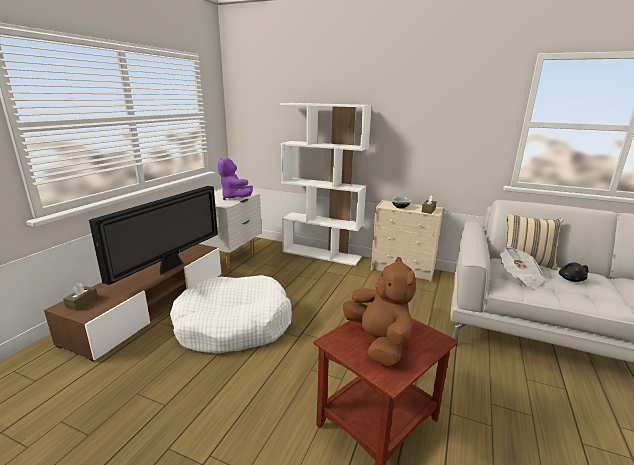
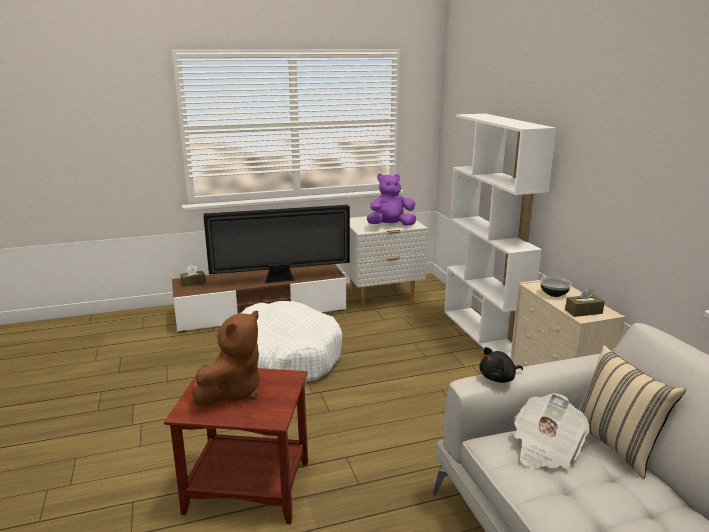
camera: 50 degrees right, 0 degrees up
purple plush toy [218,157,253,200] -> purple plush toy turned 60 degrees clockwise [367,173,416,226]
black plush toy [559,262,589,282] -> black plush toy moved to [479,347,523,383]

